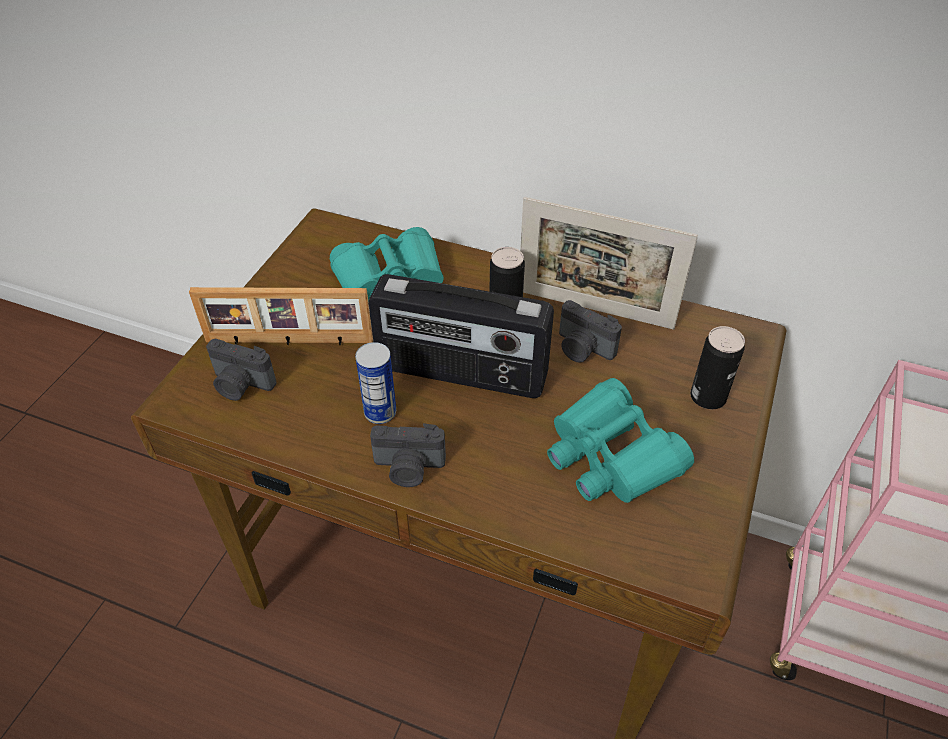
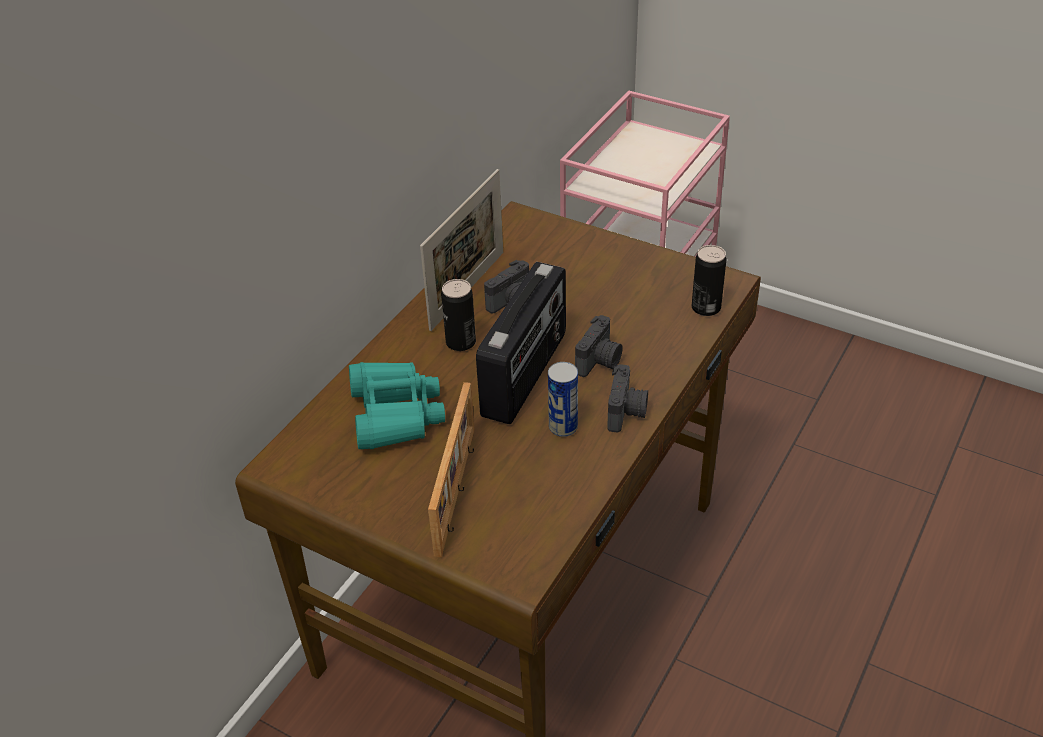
camera: 80 degrees left, 5 degrees down
camera [206,339,277,401] -> camera moved to [575,315,623,377]
turquoise binoculars [547,378,694,503] -> none
can [690,326,745,409] -> can moved to [692,245,727,316]

